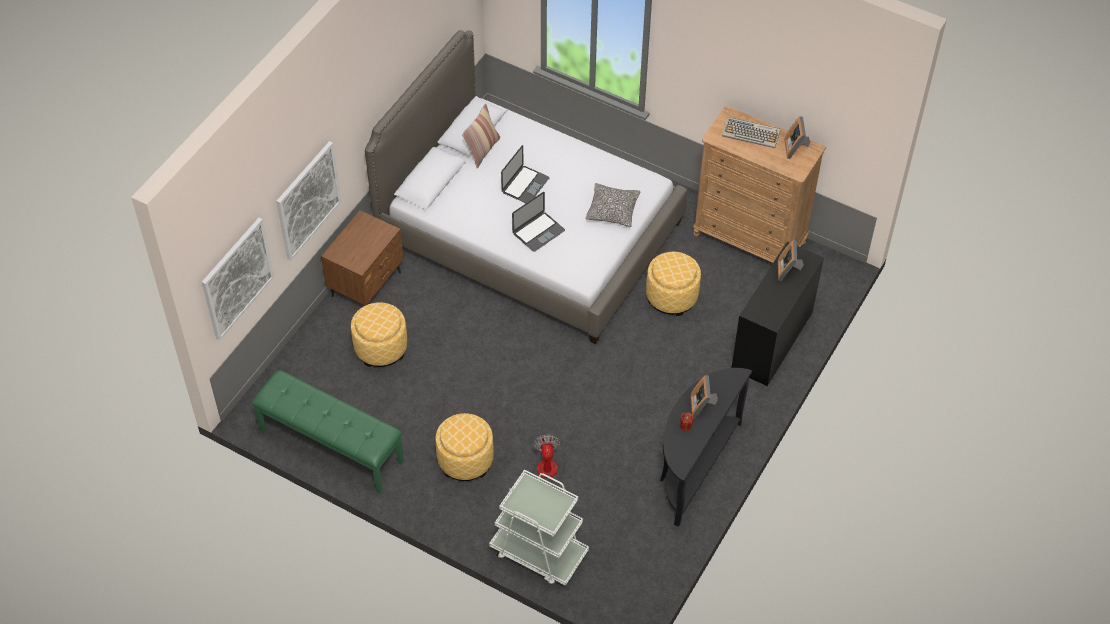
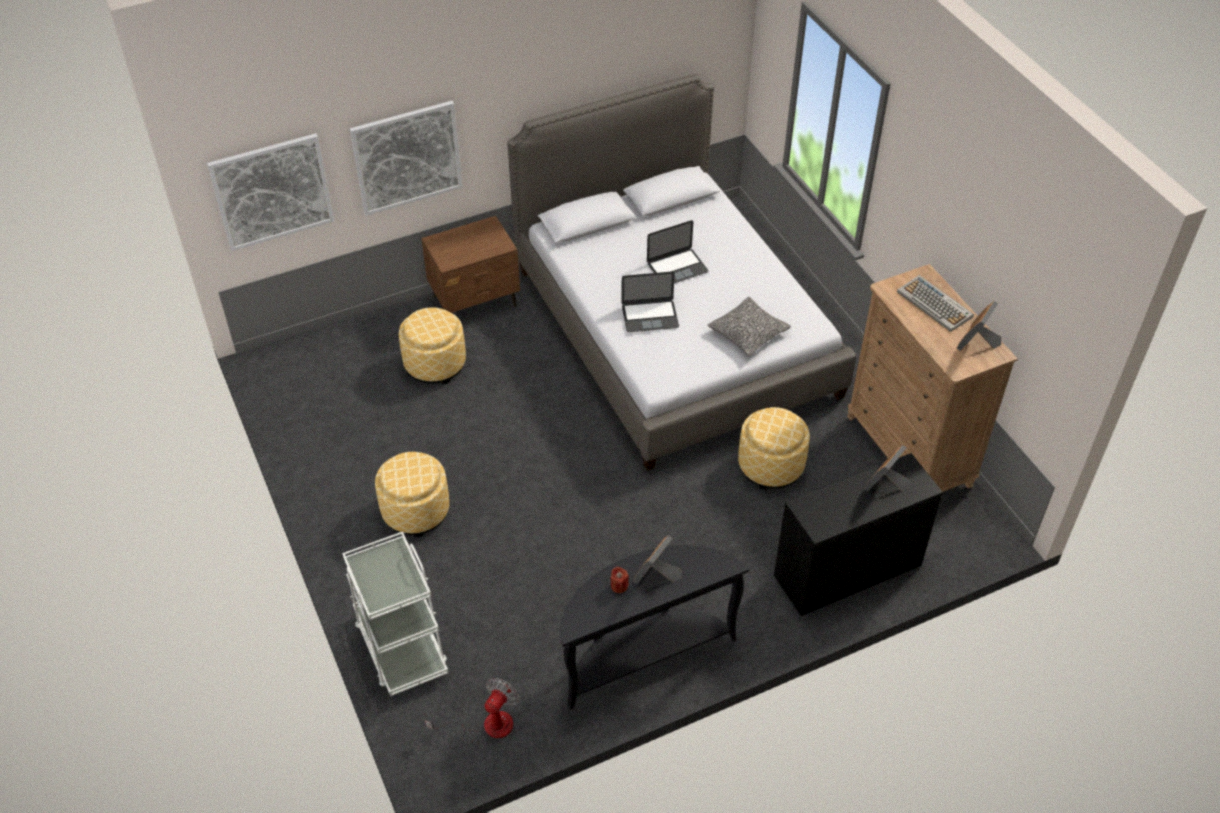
camera: 35 degrees right, 5 degrees down
green bench [252,370,404,493] -> none
pillow [462,104,500,168] -> none
fan [509,435,560,491] -> fan moved to [425,678,519,743]

